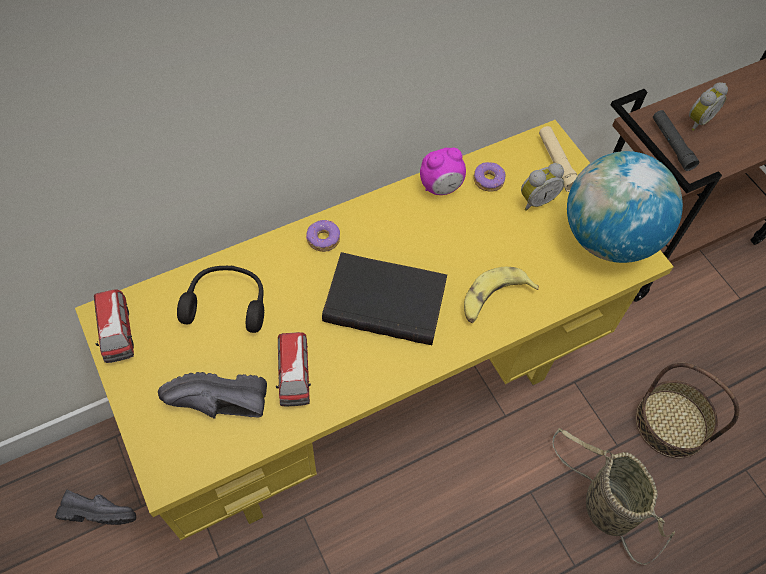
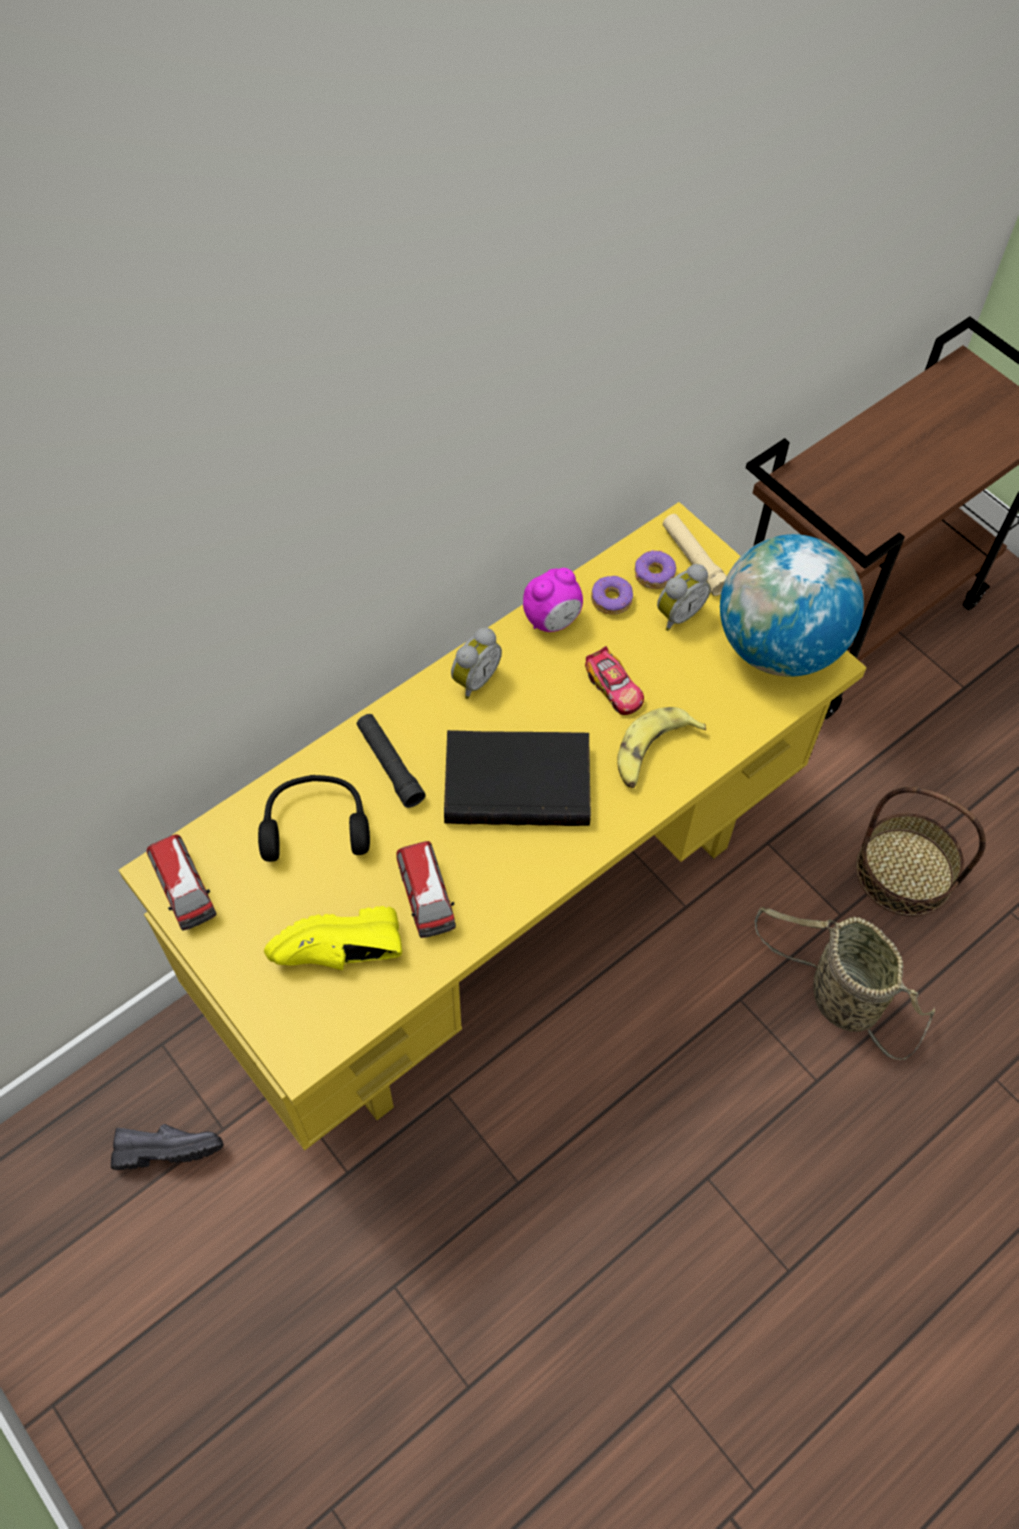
camera: 10 degrees left, 0 degrees up
black shoe [158,372,267,419] -> yellow shoe [264,906,402,970]
donut [306,219,340,252] -> donut moved to [635,550,676,589]
black flashlight [653,110,699,171] -> black flashlight moved to [357,714,425,808]
alarm clock [689,82,728,131] -> alarm clock moved to [451,628,502,699]
none -> toy car [585,646,644,715]

